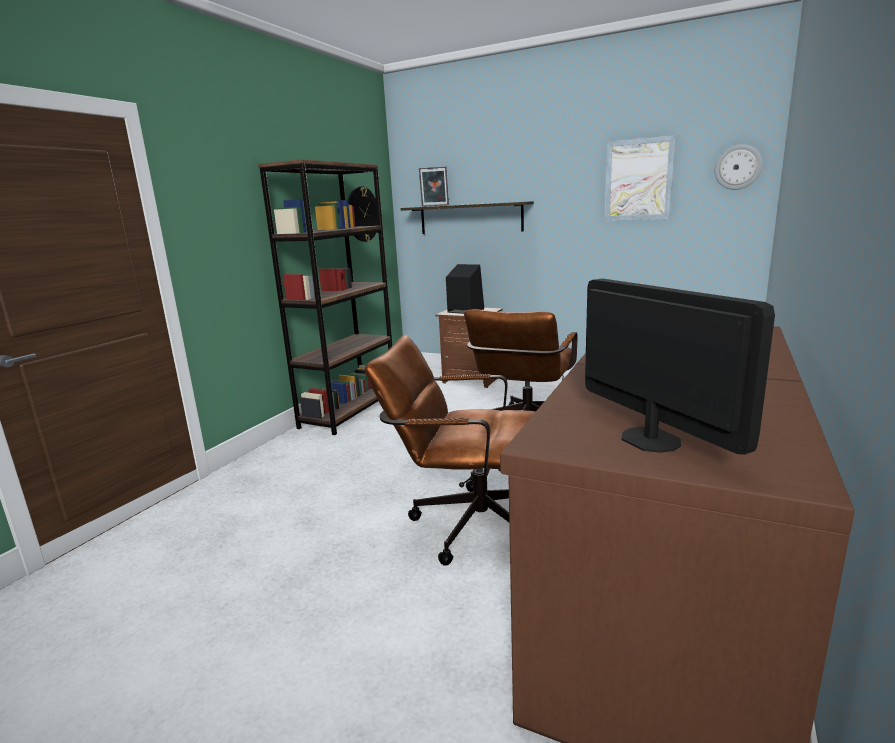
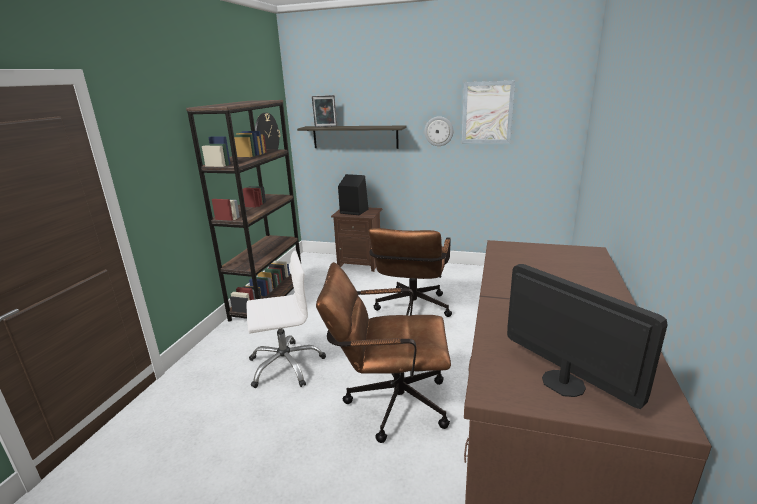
camera: 10 degrees left, 5 degrees up
wall clock [714,144,763,190] -> wall clock moved to [424,116,453,146]
none -> white office chair [247,251,326,388]

